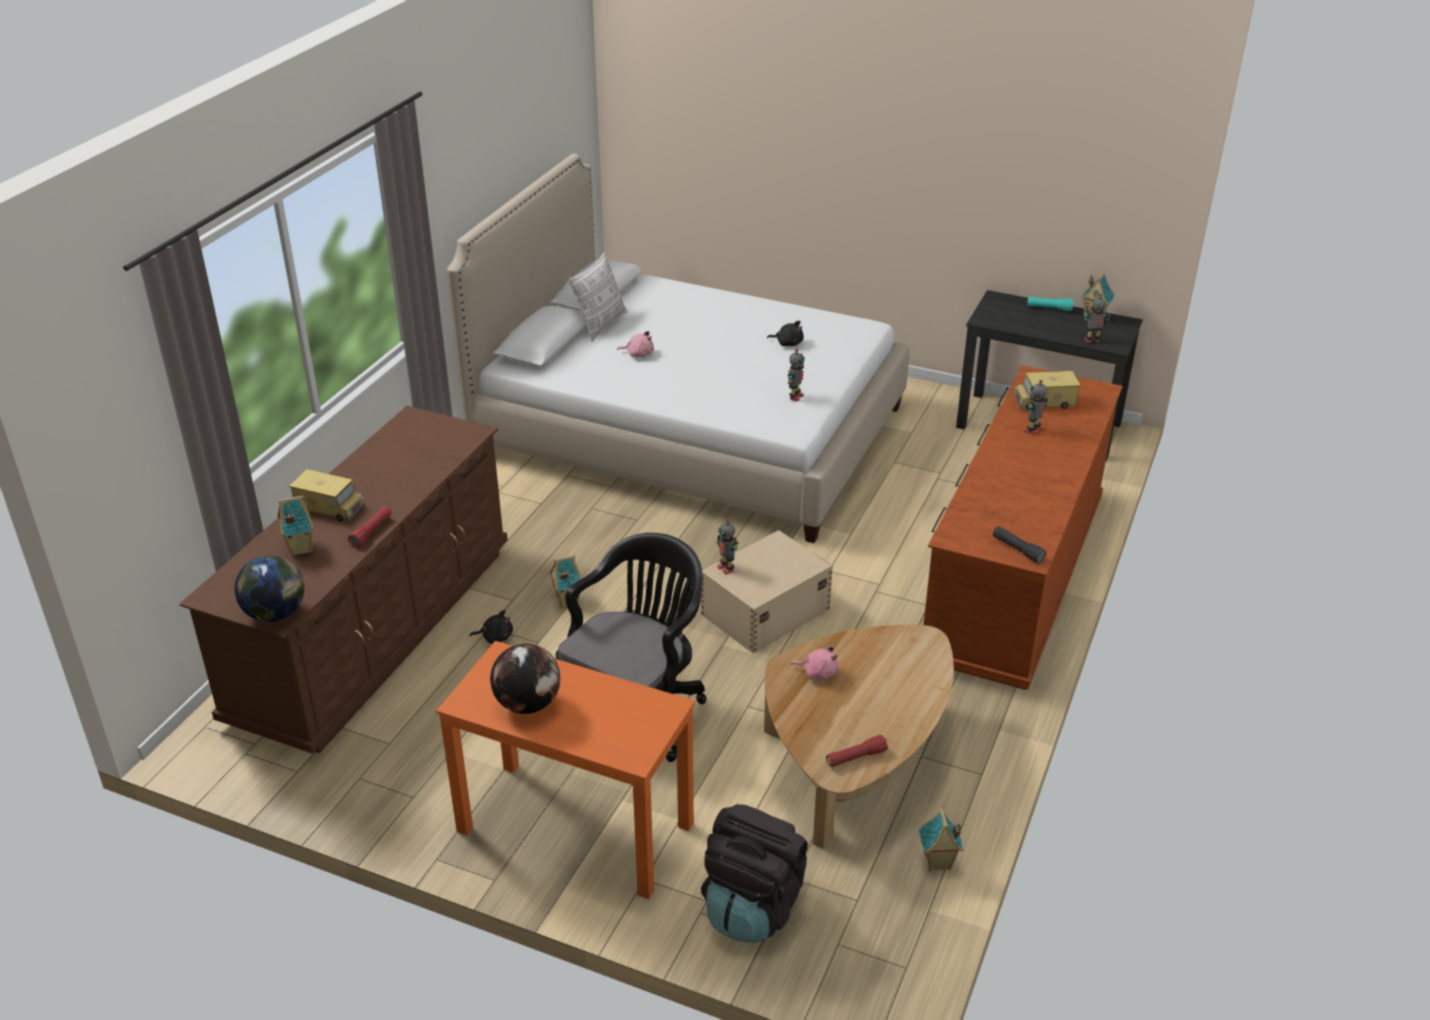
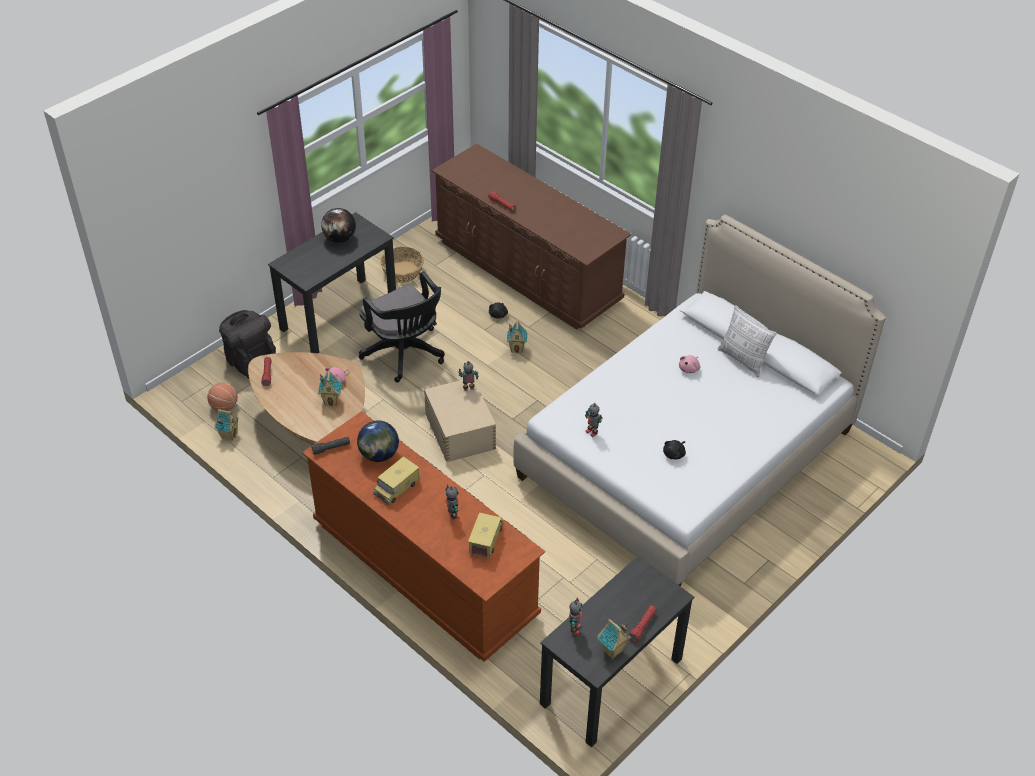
camera: 110 degrees right, 10 degrees up
globe [235,555,304,622] -> globe moved to [357,421,399,462]
toy house [277,496,314,556] -> toy house moved to [318,370,342,406]
toy truck [289,469,365,521] -> toy truck moved to [373,456,420,505]
orange desk [436,641,695,899] -> black desk [268,212,396,353]
turquoise flashlight [1027,297,1073,311] -> red flashlight [629,605,657,642]
none -> basketball [207,382,238,411]
none -> basket [380,247,424,283]

